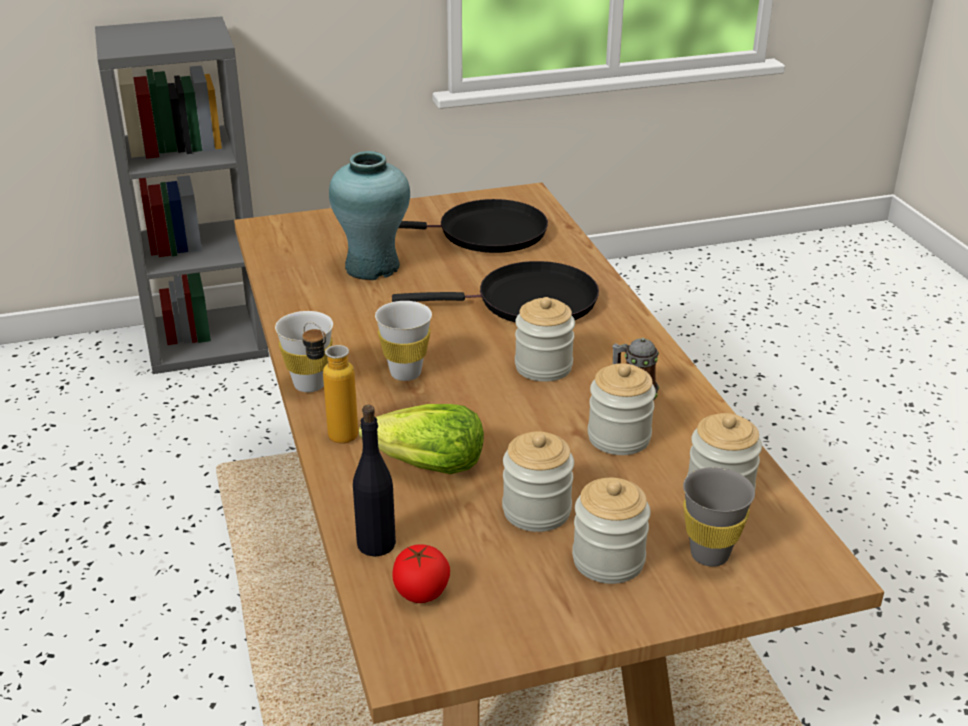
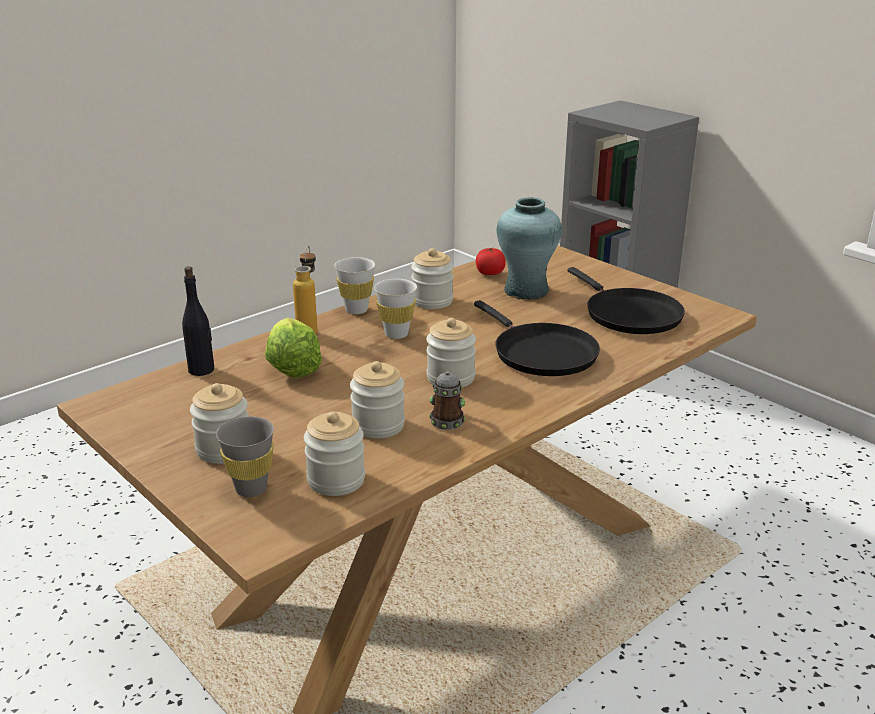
camera: 65 degrees right, 5 degrees down
tomato [392,544,450,603] -> tomato moved to [476,248,506,275]
jar [502,431,574,532] -> jar moved to [411,248,453,309]

